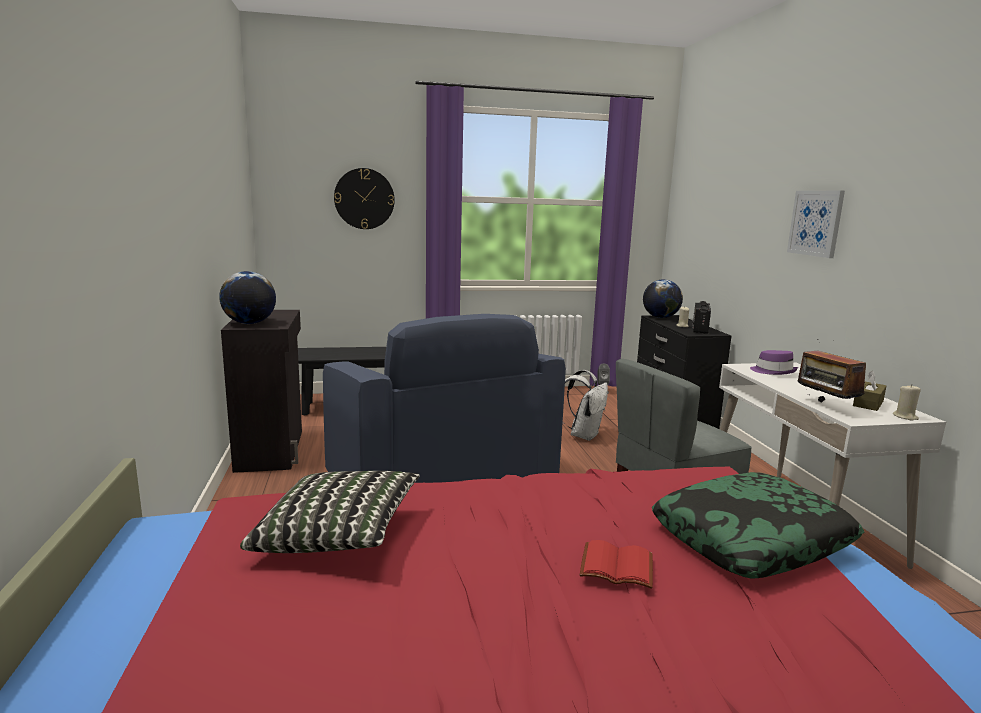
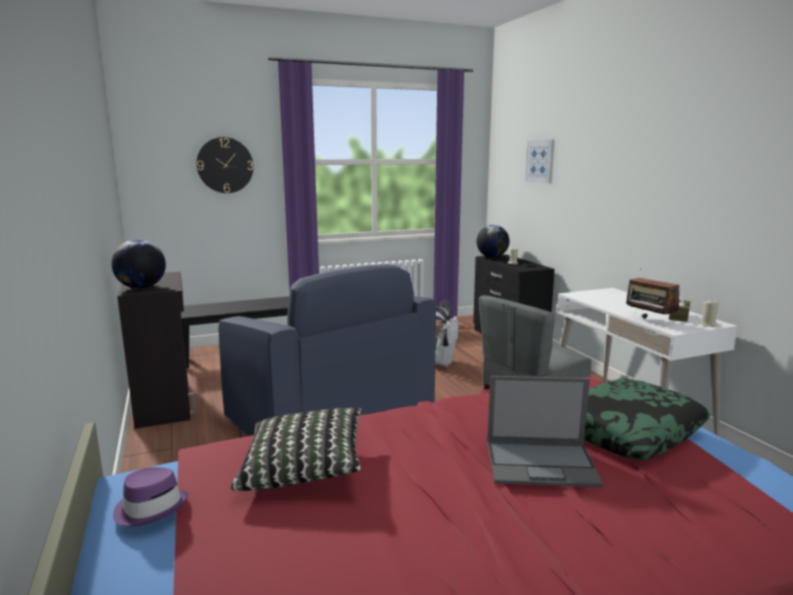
camera: 10 degrees left, 0 degrees up
red book [580,540,653,589] -> laptop [487,376,604,487]
radio [692,301,711,334] -> none
purple hat [750,350,798,375] -> purple hat moved to [113,467,189,526]
picture [787,191,845,258] -> picture moved to [525,139,555,184]

